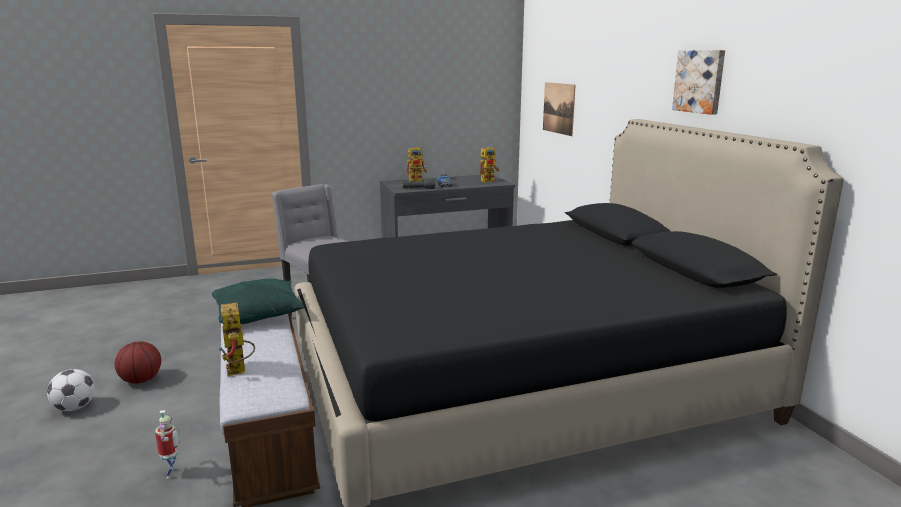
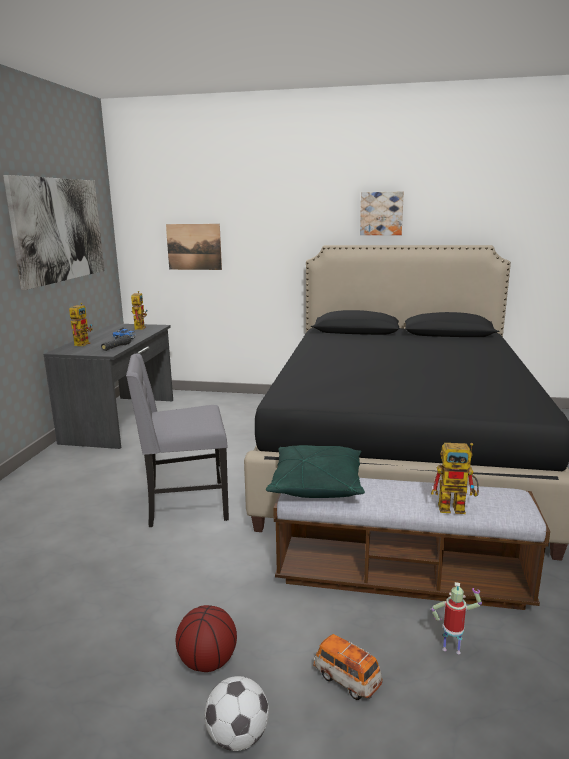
camera: 60 degrees left, 0 degrees up
none -> picture [3,175,105,290]
none -> toy car [314,634,383,700]

